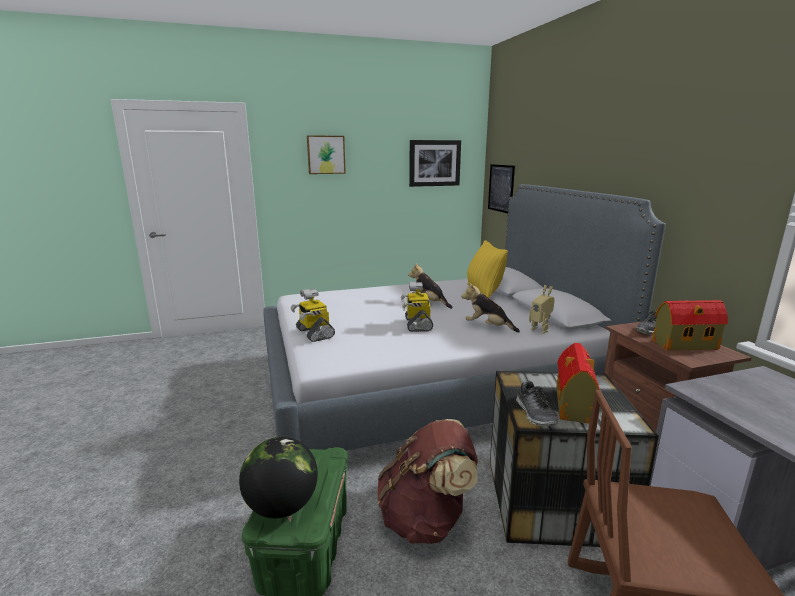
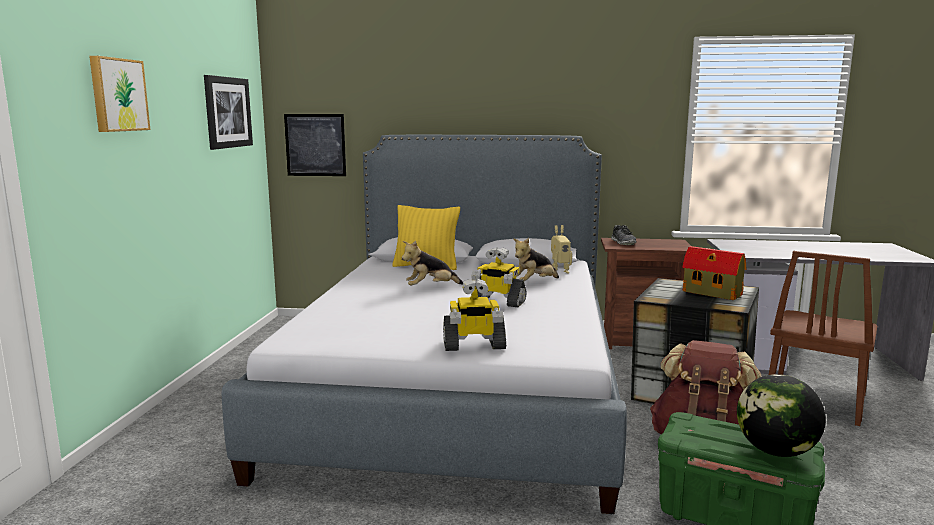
camera: 65 degrees left, 5 degrees down
shoe [516,381,559,427] -> none
toy house [652,300,728,351] -> none

